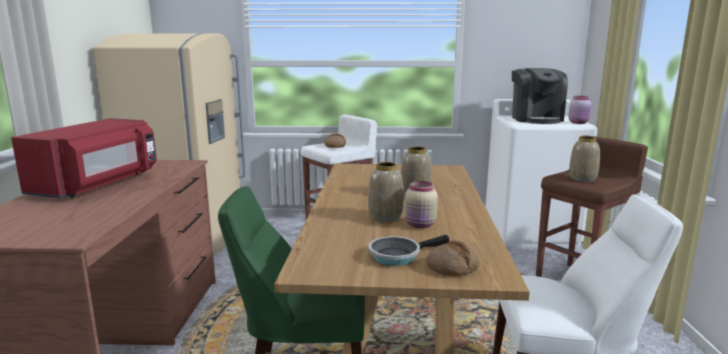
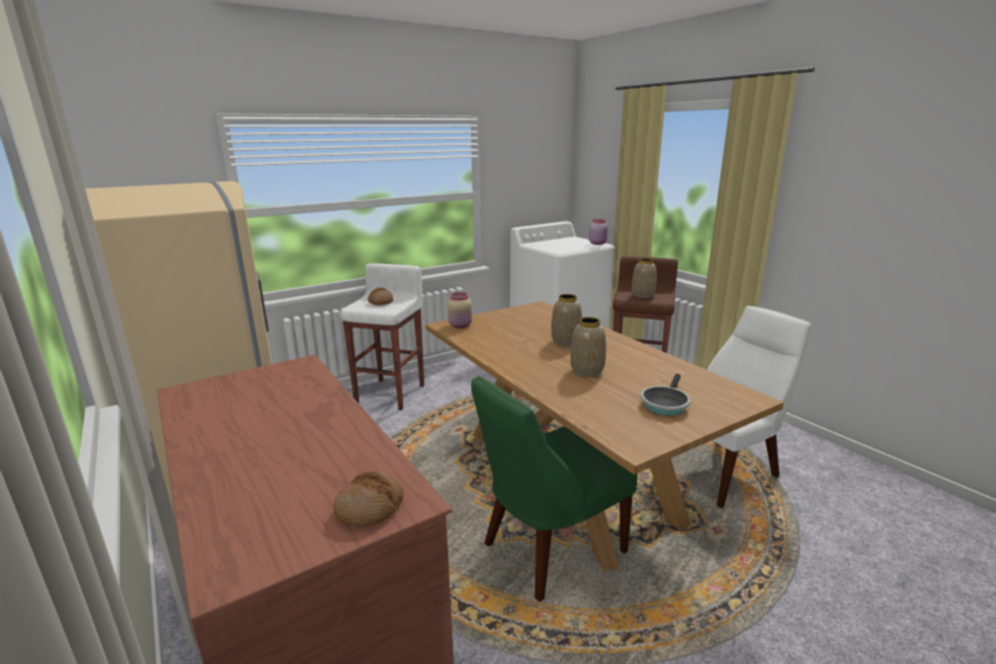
camera: 35 degrees left, 5 degrees up
red microwave [11,118,157,198] -> none
beige jar [405,181,438,228] -> beige jar moved to [447,292,472,328]
bread [426,240,480,276] -> bread moved to [333,472,404,527]
coffee machine [512,68,568,124] -> none

